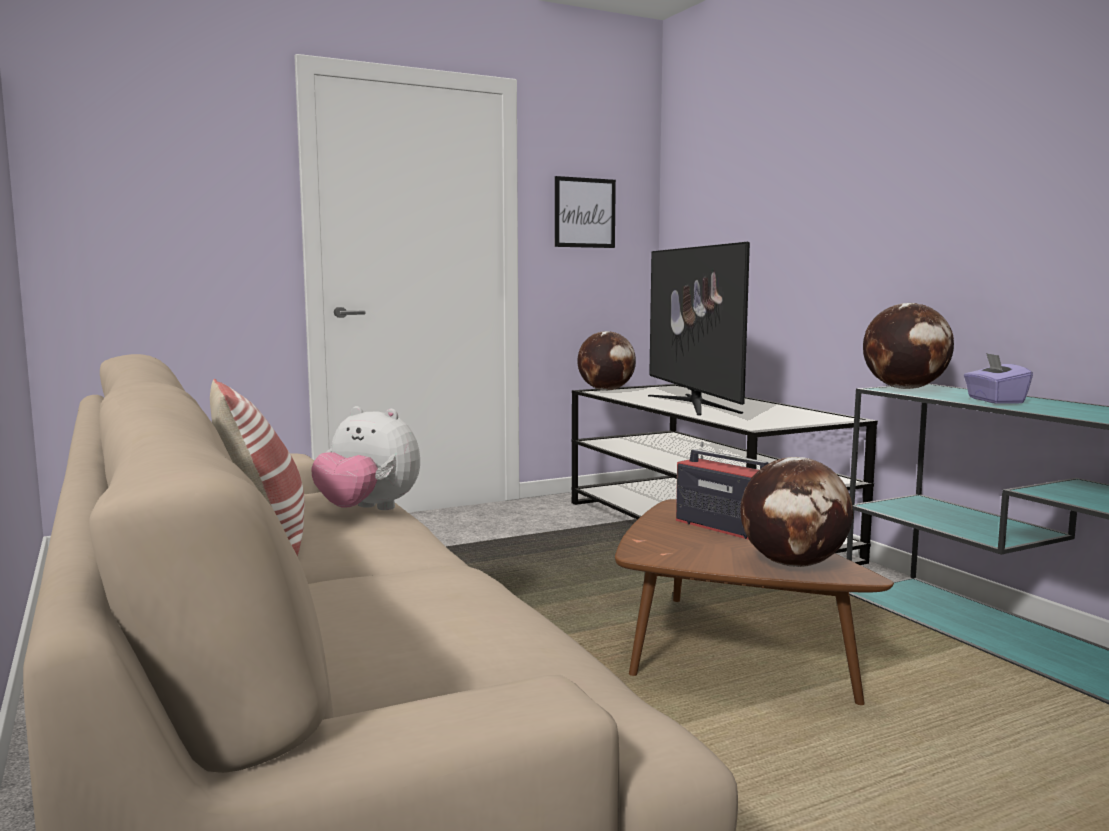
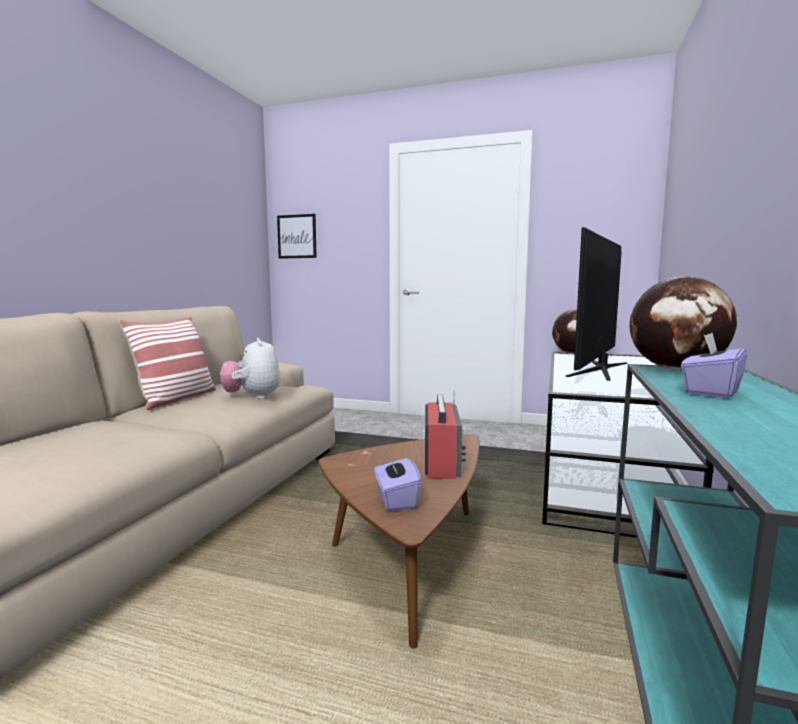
camera: 45 degrees right, 0 degrees up
picture [555,176,616,248] -> picture moved to [277,214,317,259]
globe [740,457,853,567] -> purple tissue box [374,453,422,511]

